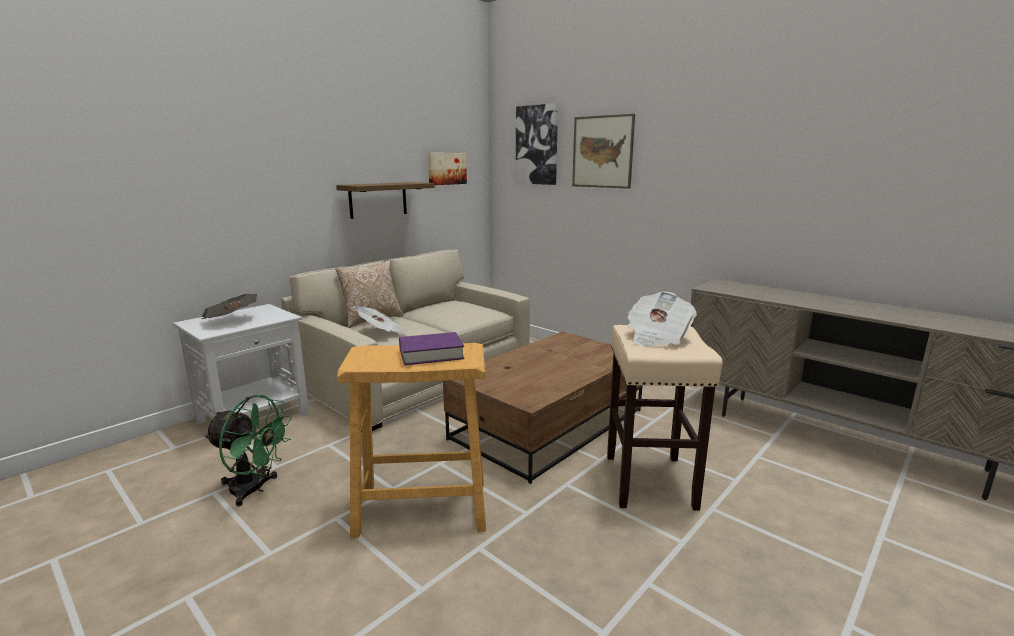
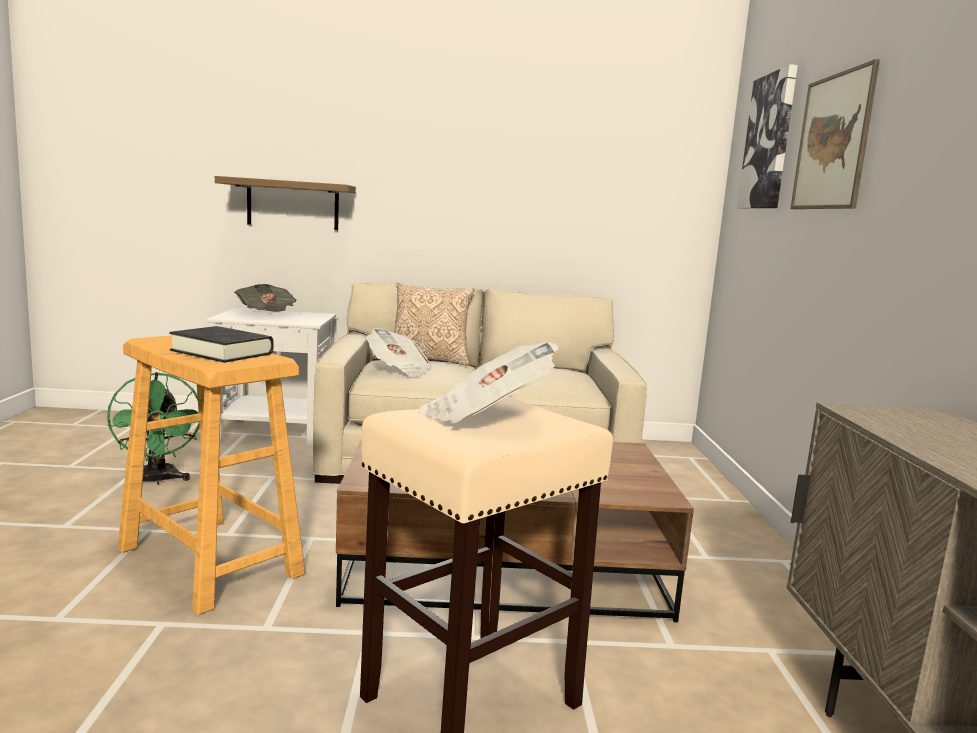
camera: 45 degrees right, 5 degrees down
shelf [336,182,435,219] -> shelf moved to [215,176,356,230]
purple book [399,332,465,365] -> black book [169,326,273,363]
picture [428,153,467,185] -> none

